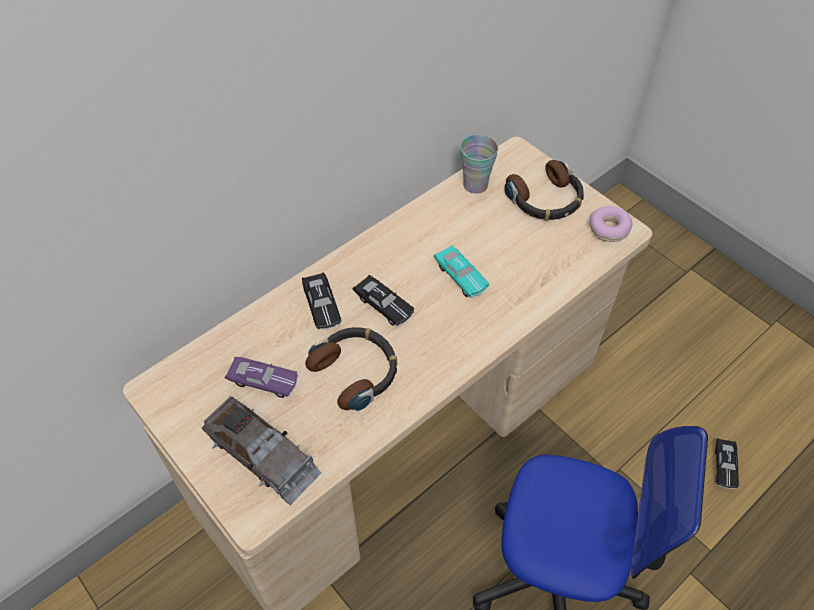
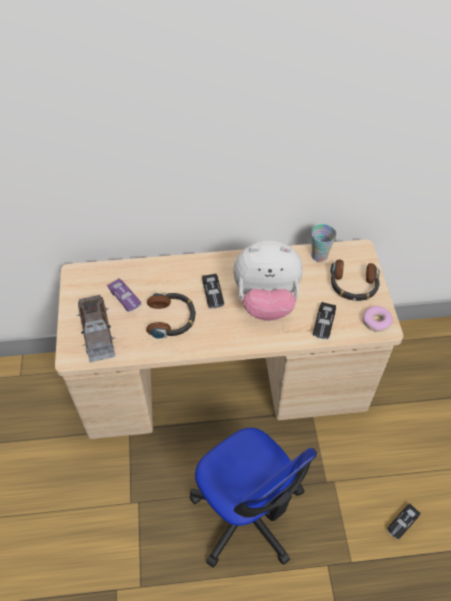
camera: 35 degrees right, 0 degrees up
black toy car [302,273,341,330] -> black toy car moved to [313,302,336,339]
turquoise toy car [434,245,489,298] -> plush toy [233,241,303,321]

